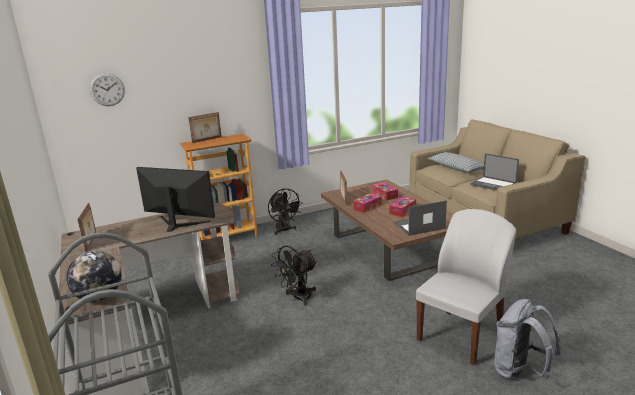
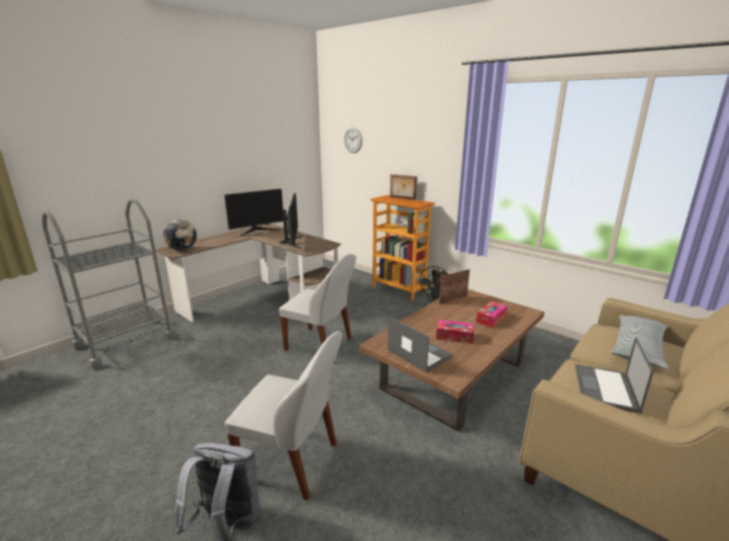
camera: 65 degrees right, 0 degrees up
picture frame [77,203,96,252] -> monitor [224,189,283,237]
black fan [271,246,317,306] -> white chair [279,254,356,351]
tissue box [353,193,382,213] -> none

